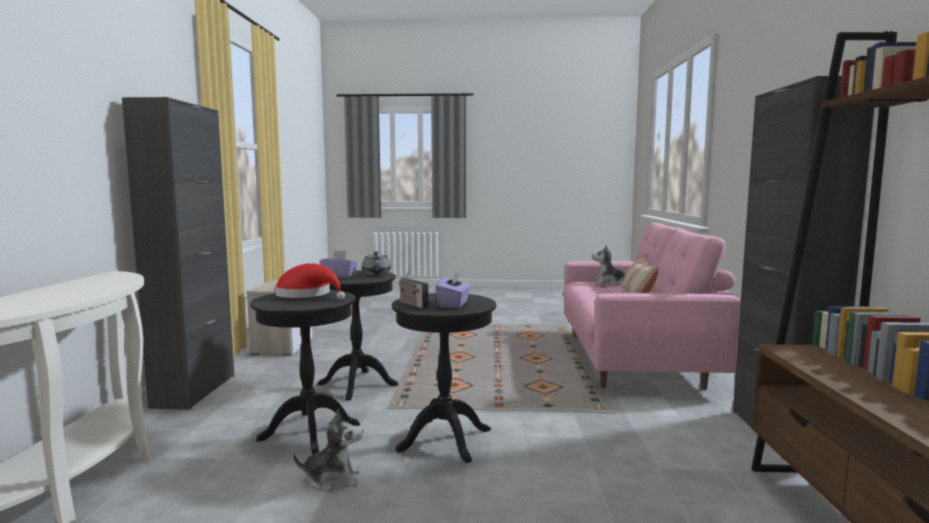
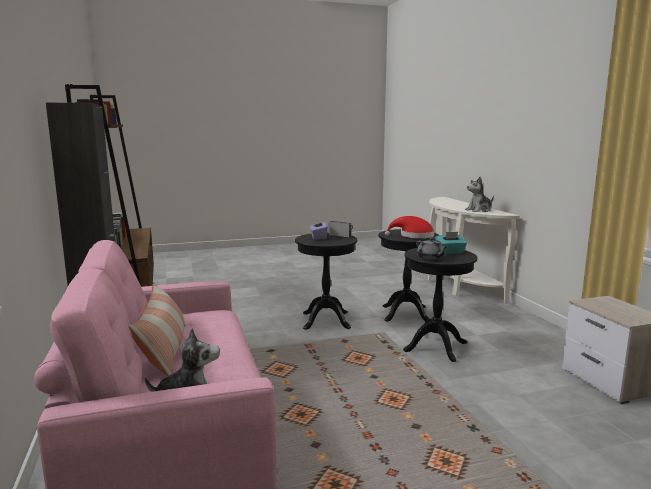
camera: 160 degrees right, 5 degrees up
black cabinet [122,97,234,409] -> none
plush toy [293,408,363,491] -> plush toy moved to [465,177,494,212]
purple tissue box [320,251,358,278] -> turquoise tissue box [434,232,467,254]

